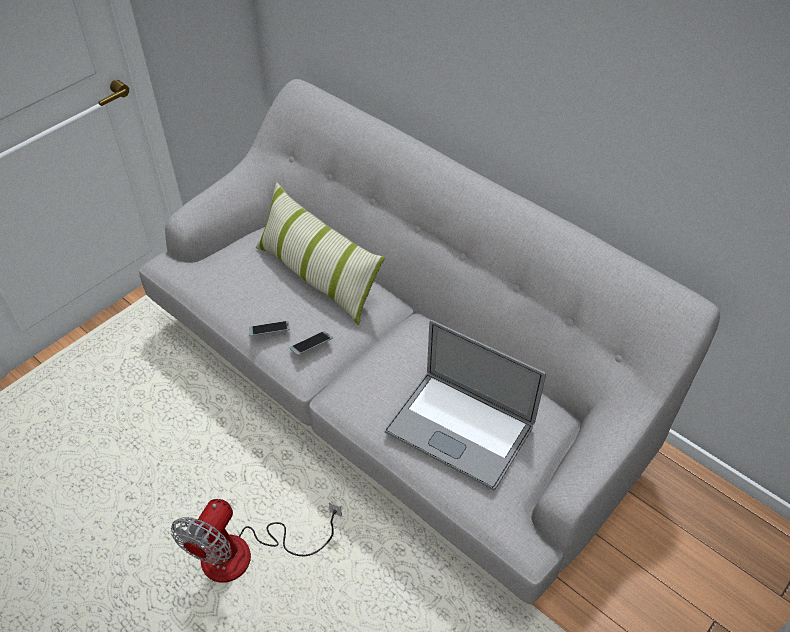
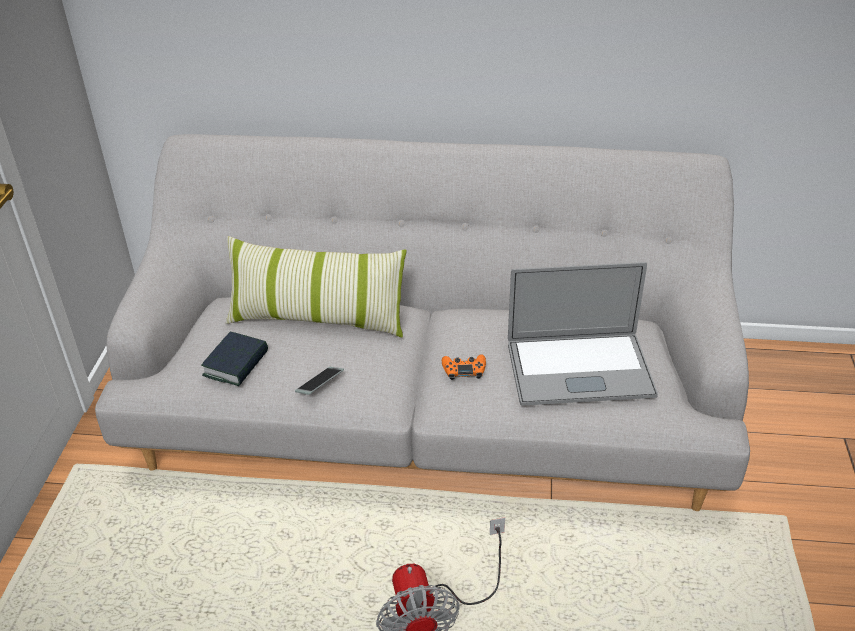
camera: 35 degrees left, 10 degrees down
phone [290,331,333,355] -> none
none -> book [201,332,268,386]
none -> orange game controller [442,354,486,380]

